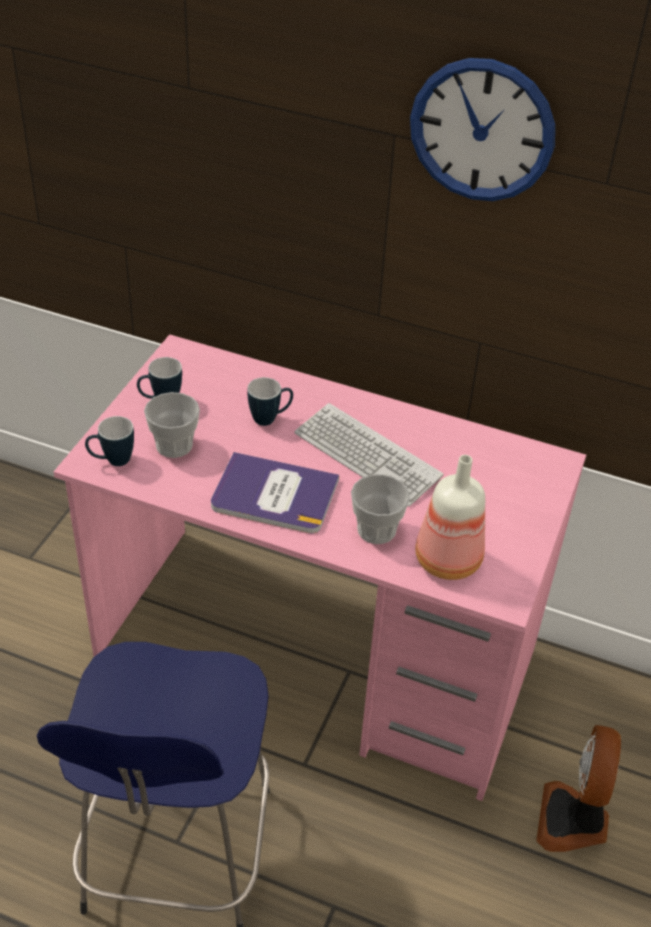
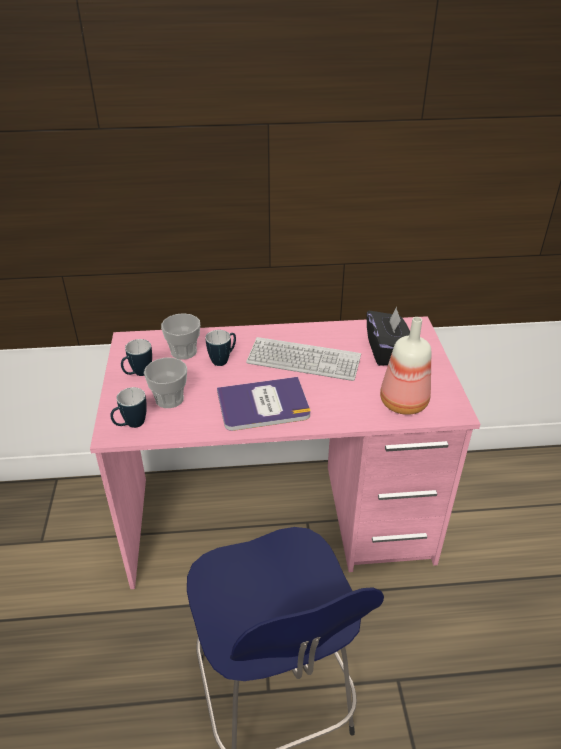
camera: 25 degrees left, 5 degrees down
cup [351,474,410,544] -> cup moved to [161,313,200,360]
wall clock [410,58,555,201] -> none
fan [536,725,621,852] -> none
none -> black tissue box [366,307,410,366]

